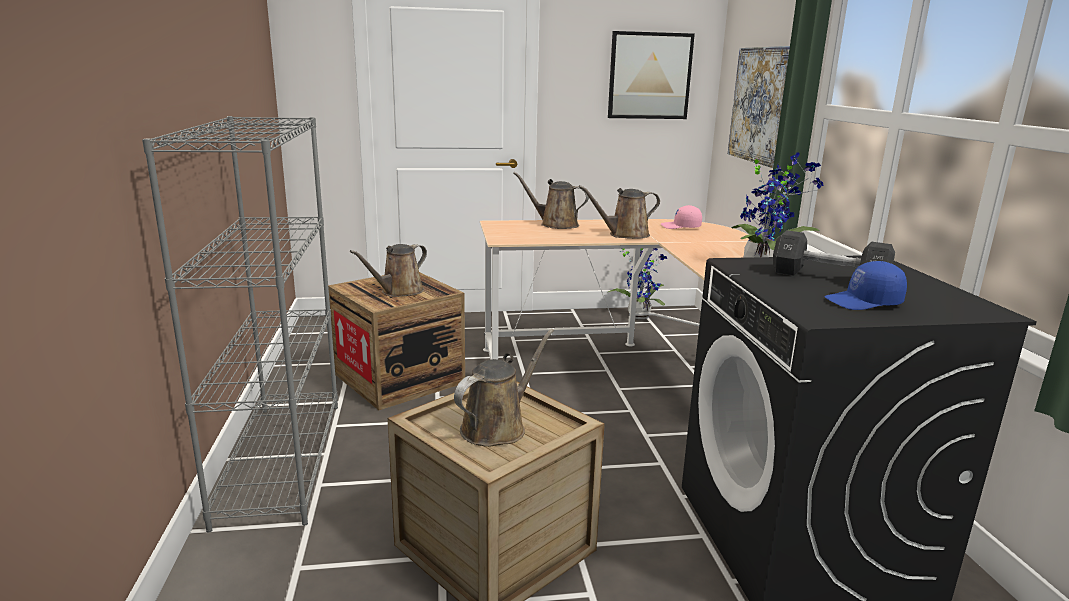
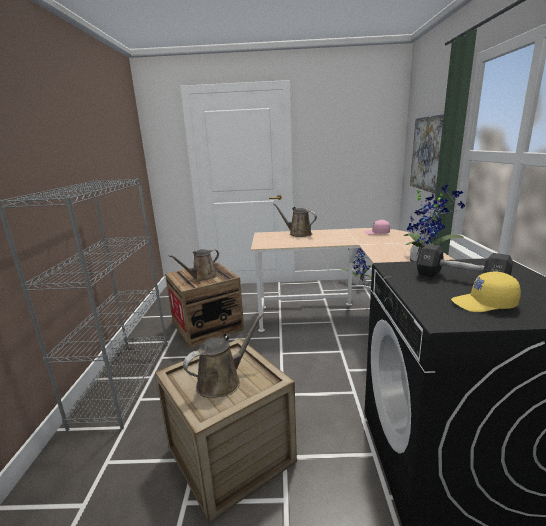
camera: 10 degrees right, 0 degrees up
brown watering can [579,185,660,239] -> none
picture [608,31,695,119] -> none
blue cap [825,261,907,310] -> yellow cap [451,272,521,312]

